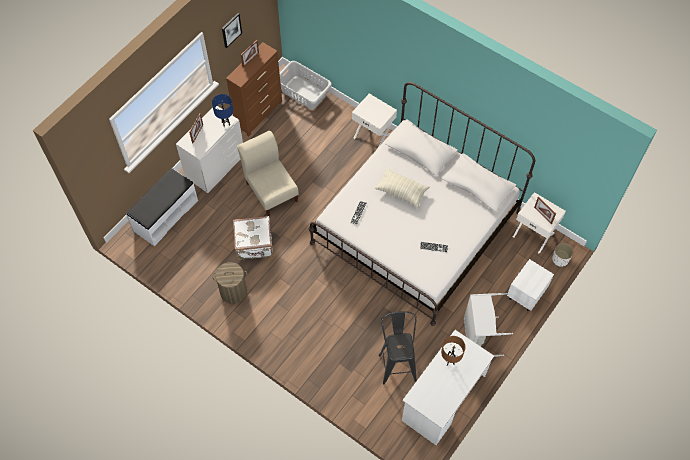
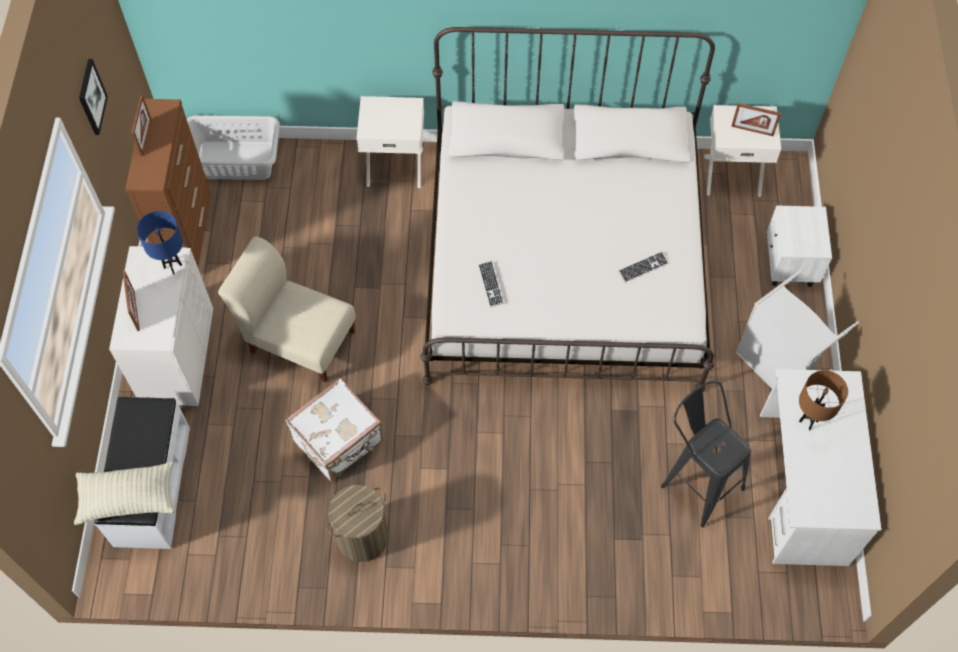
camera: 35 degrees left, 0 degrees up
pillow [374,168,429,208] -> pillow moved to [74,461,176,525]
white planter [552,243,574,267] -> none

